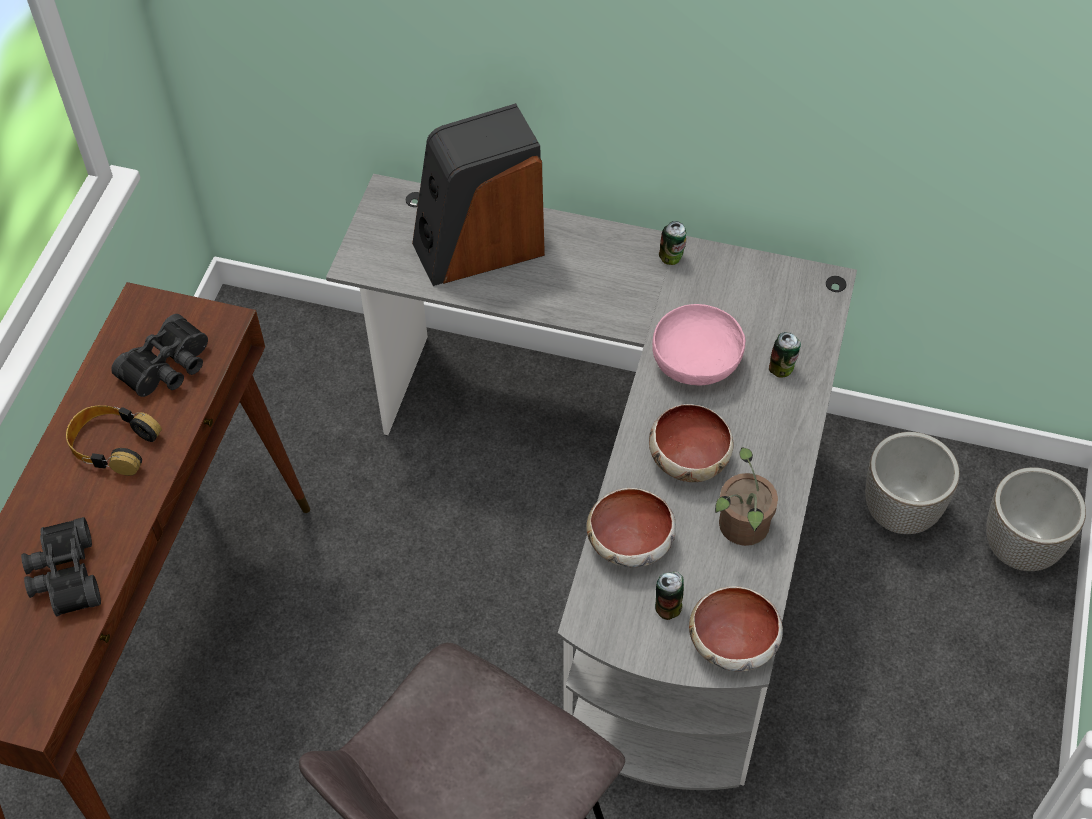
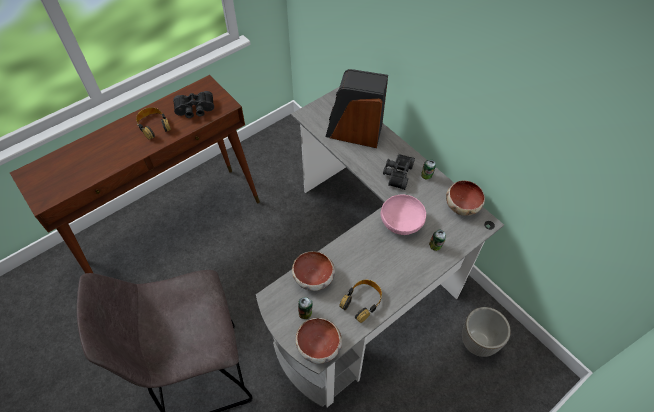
camera: 35 degrees right, 0 degrees up
black binoculars [21,517,101,616] -> black binoculars moved to [383,154,415,190]
bowl [649,404,733,482] -> bowl moved to [446,180,485,216]
potted plant [715,447,778,546] -> headphones [339,280,382,323]
planter [986,467,1086,571] -> none

